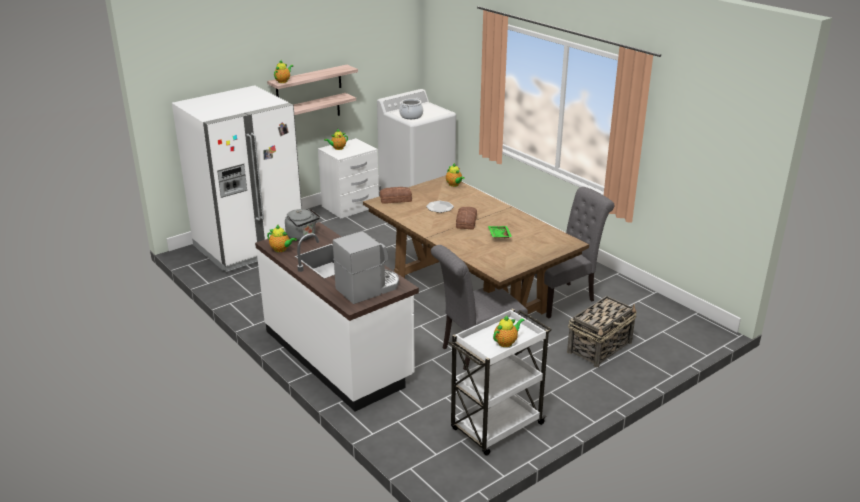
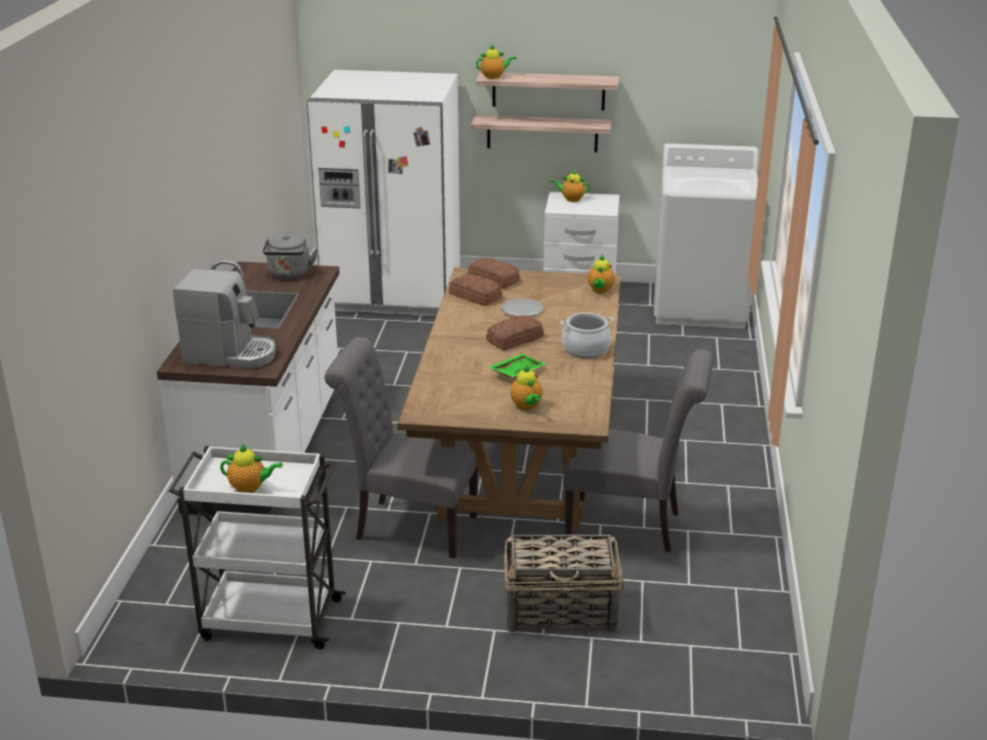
camera: 45 degrees right, 0 degrees up
teapot [267,225,297,252] -> teapot moved to [510,366,543,410]
cooking pot [399,98,423,119] -> cooking pot moved to [560,313,614,358]
none -> bread [449,274,502,306]

